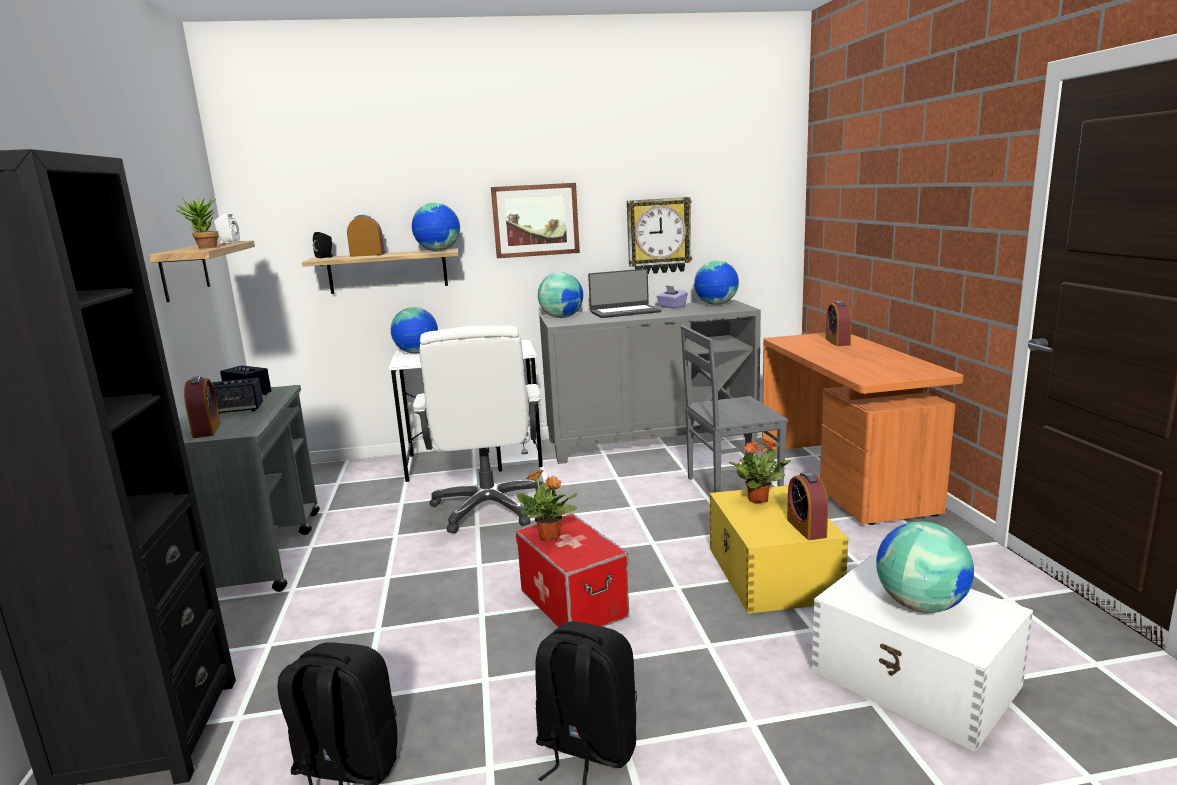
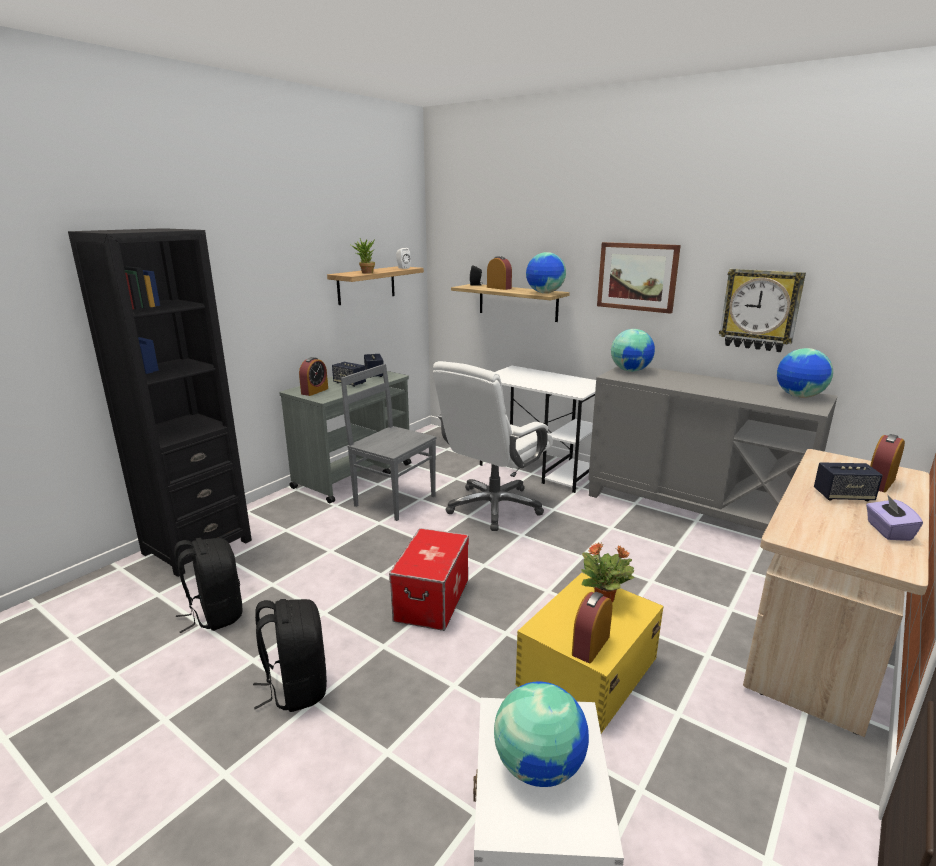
camera: 45 degrees right, 5 degrees up
globe [391,307,438,353] -> none
potted plant [516,470,578,541] -> none
laptop [588,269,661,318] -> none
purple tissue box [656,286,688,309] -> purple tissue box moved to [866,494,923,541]
grey chair [681,325,788,492] -> grey chair moved to [341,364,436,521]
orange desk [762,333,964,525] -> beige desk [743,449,930,737]
none -> speaker [814,462,883,501]

